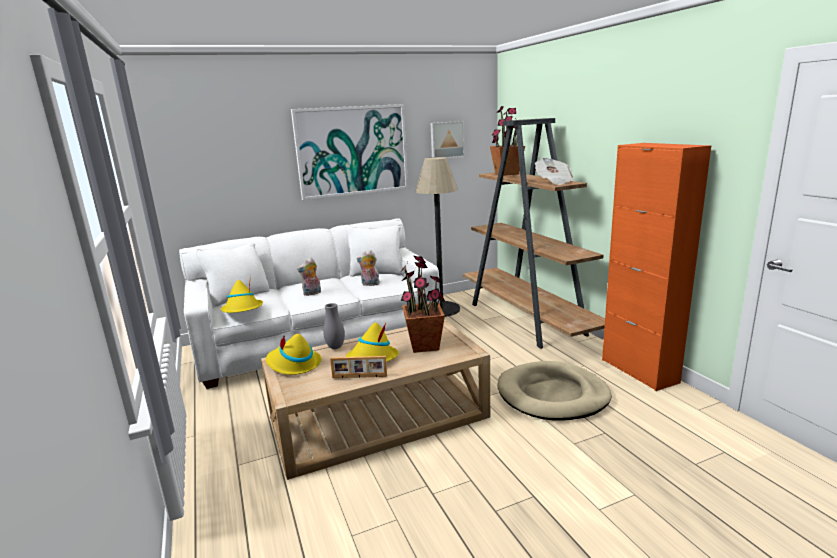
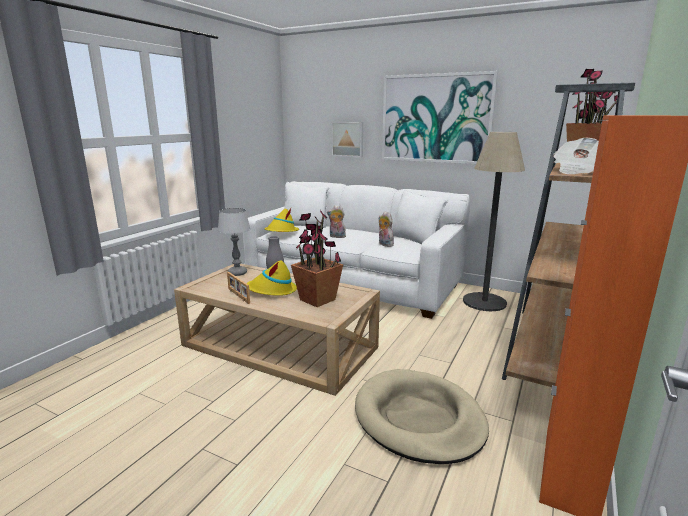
camera: 50 degrees right, 0 degrees up
yellow hat [266,334,322,375] -> table lamp [218,208,250,276]
picture [431,121,465,158] -> picture moved to [331,122,363,157]

